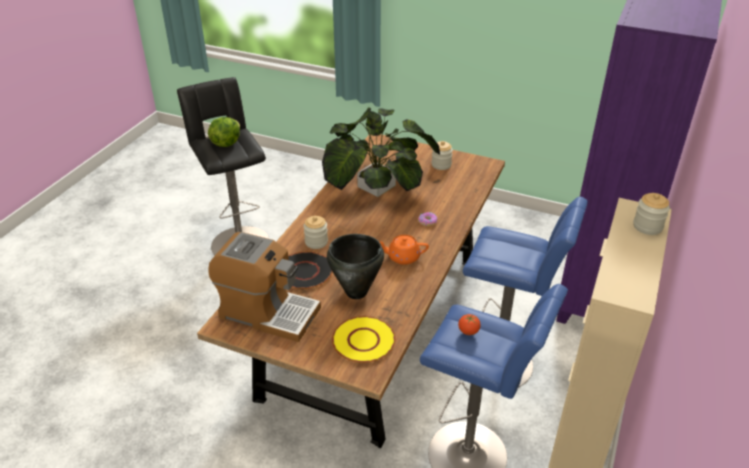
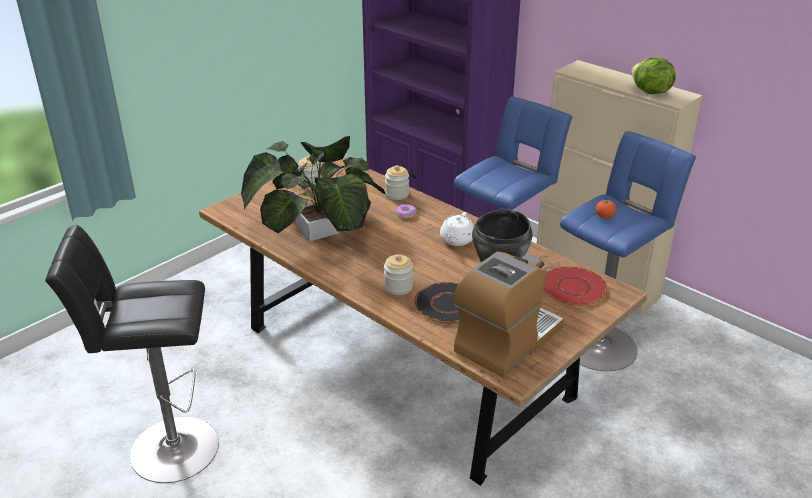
camera: 70 degrees left, 5 degrees down
lettuce [208,117,240,147] -> lettuce moved to [631,57,676,94]
yellow plate [332,316,395,363] -> red plate [544,266,608,306]
orange teapot [379,235,429,265] -> white teapot [440,212,474,246]
jar [633,193,670,235] -> jar moved to [385,165,409,200]

